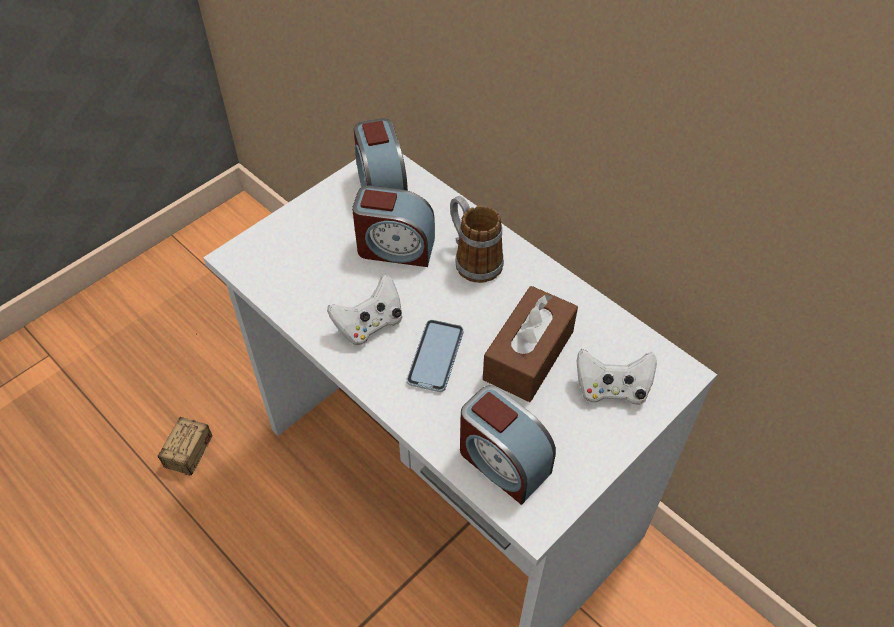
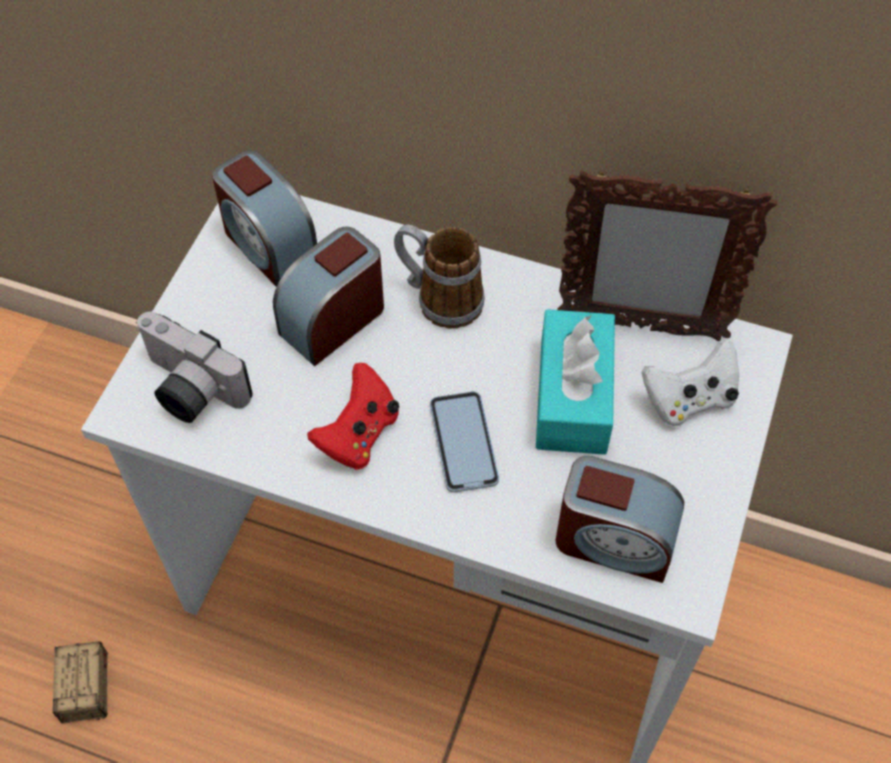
camera: 25 degrees left, 5 degrees up
white game controller [327,274,403,346] -> red game controller [307,363,399,470]
alarm clock [352,185,435,267] -> alarm clock turned 150 degrees clockwise [273,227,384,366]
brown tissue box [483,286,578,402] -> turquoise tissue box [536,309,615,455]
none -> camera [136,311,253,423]
none -> picture frame [557,169,777,341]

